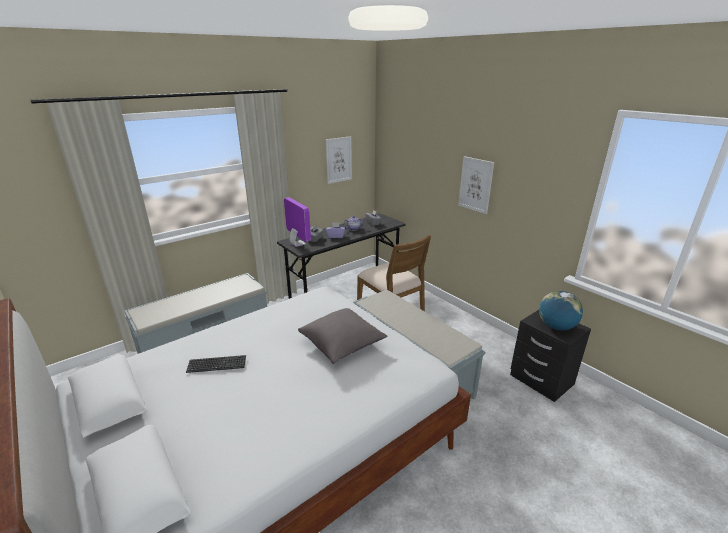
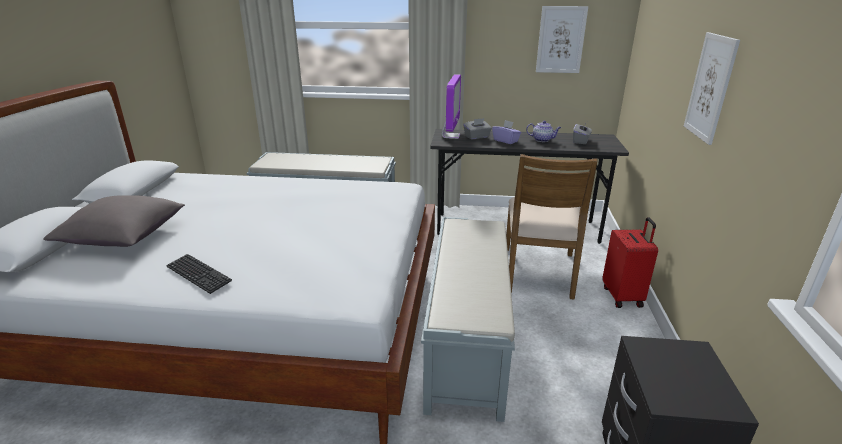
camera: 45 degrees right, 0 degrees up
keyboard [186,355,246,373] -> keyboard moved to [166,254,232,294]
grey pillow [298,308,388,364] -> grey pillow moved to [43,195,185,247]
globe [539,291,583,331] -> none
none -> red suitcase [602,217,658,308]

